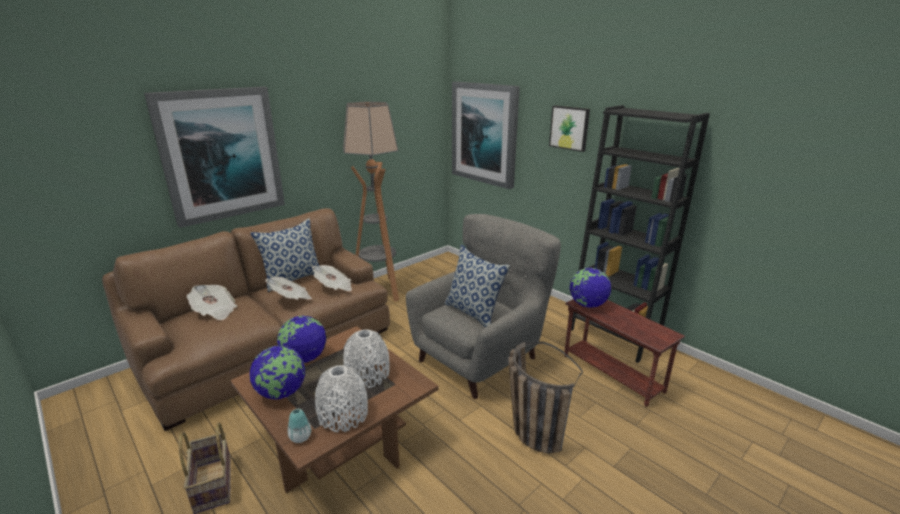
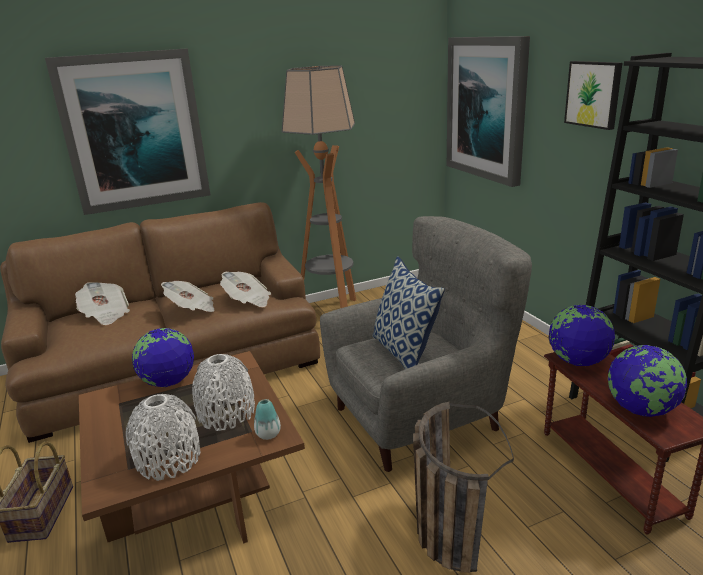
camera: 20 degrees right, 0 degrees up
pillow [250,218,319,292] -> none
globe [250,345,306,399] -> globe moved to [608,345,687,417]
vase [288,409,311,443] -> vase moved to [254,399,281,440]

